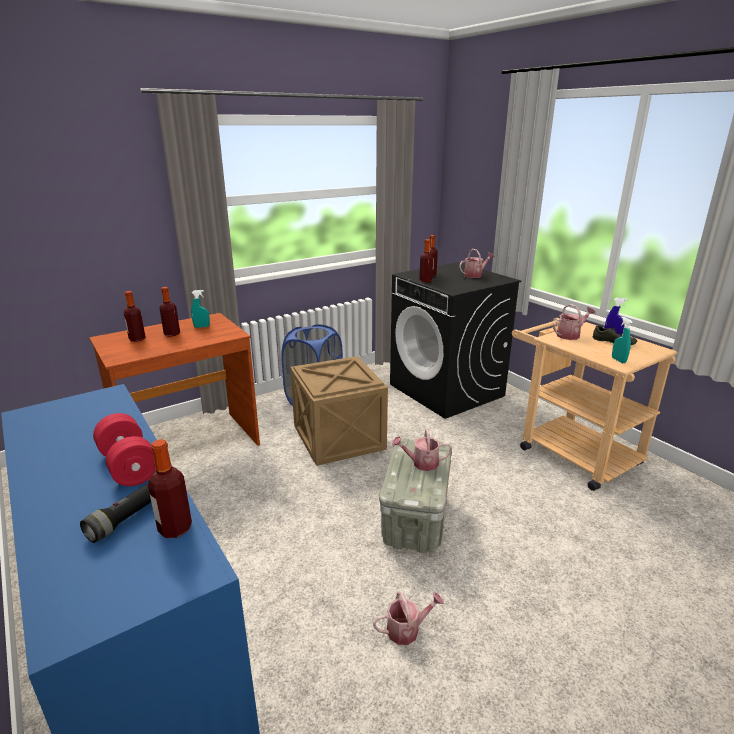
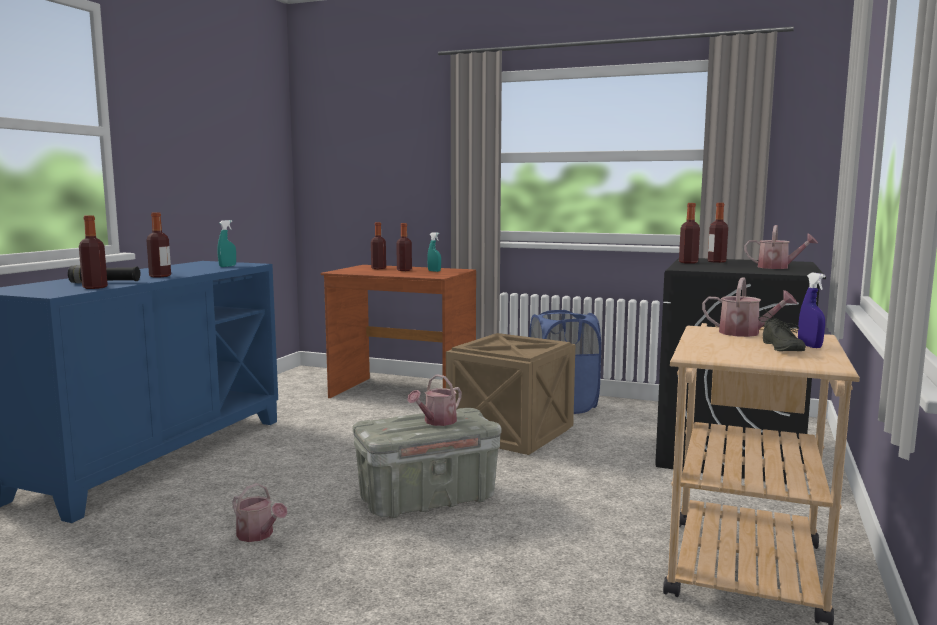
camera: 55 degrees right, 15 degrees down
red dumbbell [93,413,156,486] -> bottle [147,212,171,277]
watering can [392,429,452,471] -> watering can turned 105 degrees counterclockwise [407,374,462,426]
turquoise spray bottle [612,317,633,363] -> turquoise spray bottle moved to [218,220,236,267]

